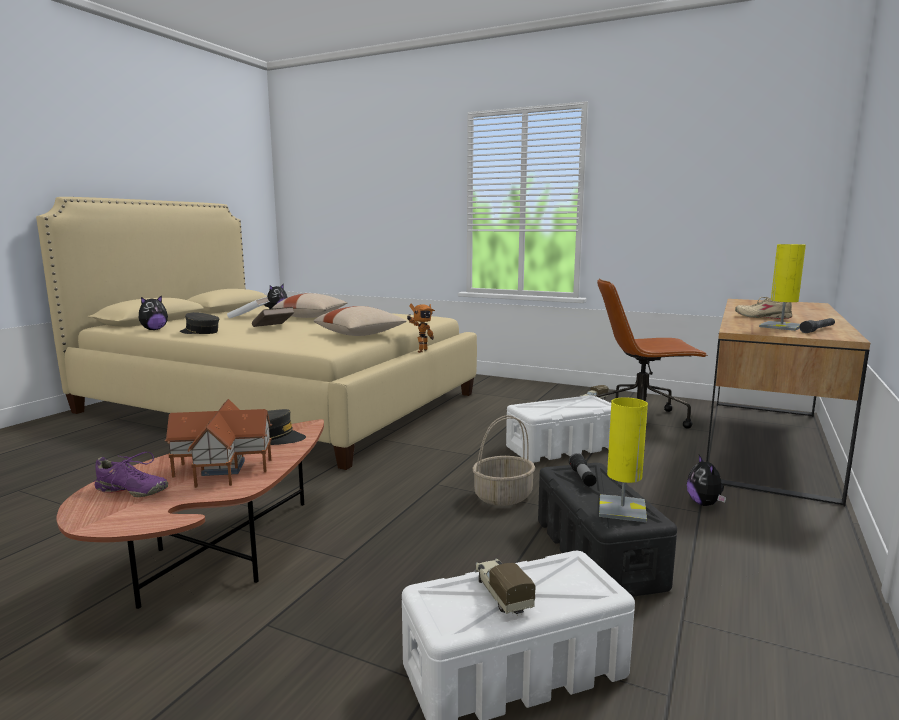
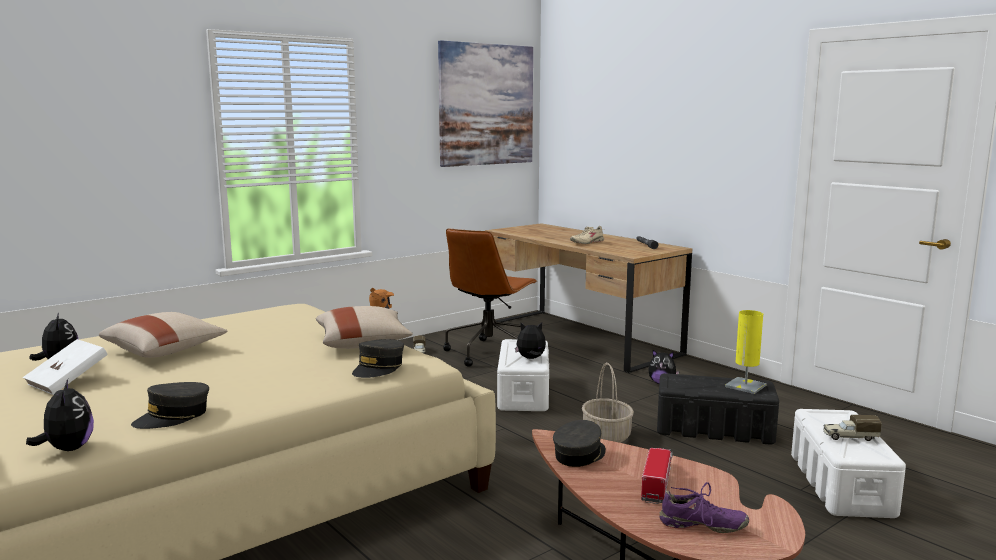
camera: 65 degrees left, 0 degrees up
purple shoe [94,452,168,497] -> purple shoe turned 60 degrees clockwise [659,482,749,533]
toy house [165,399,272,488] -> toy truck [641,448,673,504]
brown book [252,307,295,327] -> none
flashlight [569,453,596,486] -> none
yellow table lamp [759,244,806,331] -> none
none -> grey cap [352,339,404,378]
none -> picture [438,41,533,167]
none -> plush toy [515,322,546,359]

